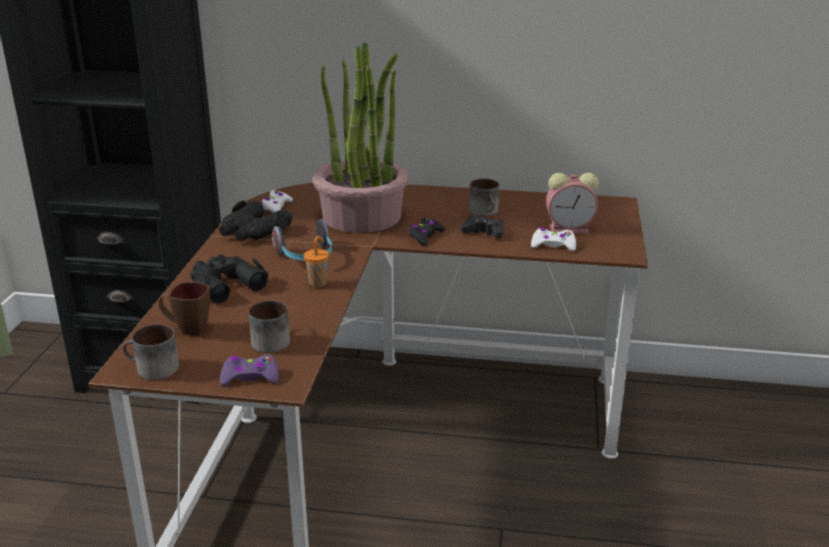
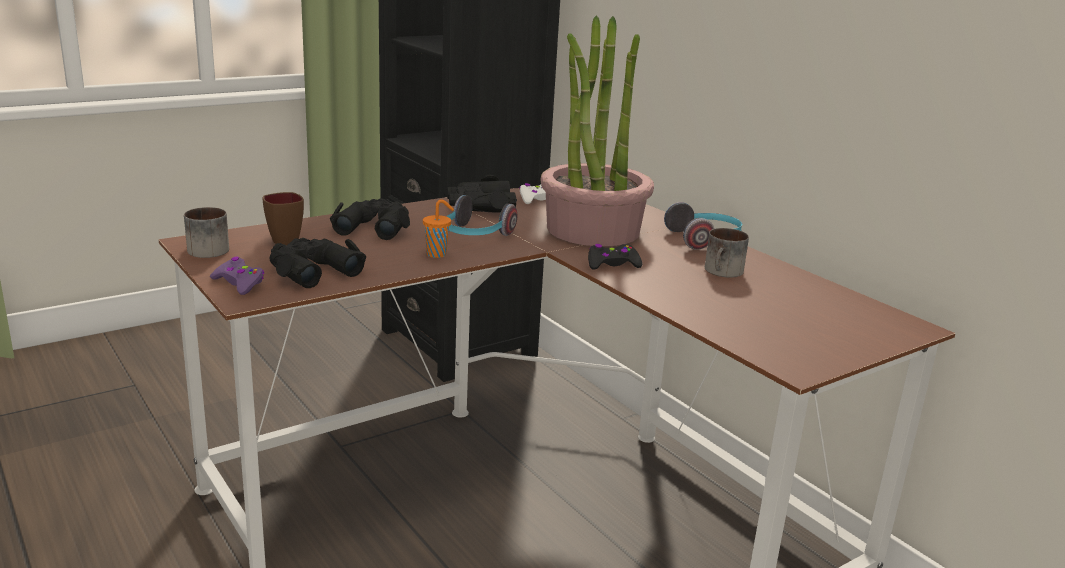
camera: 45 degrees right, 5 degrees down
mug [248,300,290,353] -> black binoculars [270,238,366,288]
black game controller [460,215,503,239] -> none
white game controller [531,227,576,251] -> none
alarm clock [546,173,599,234] -> none
none -> headphones [664,202,742,250]

